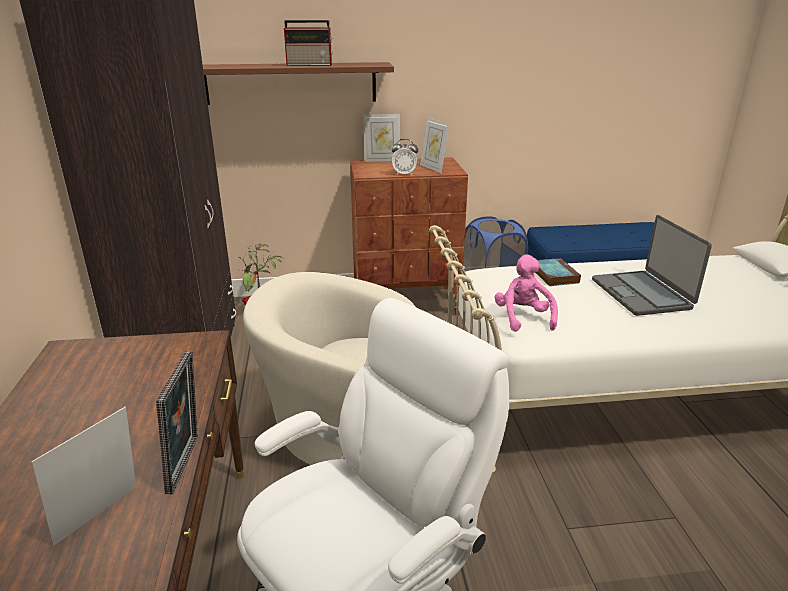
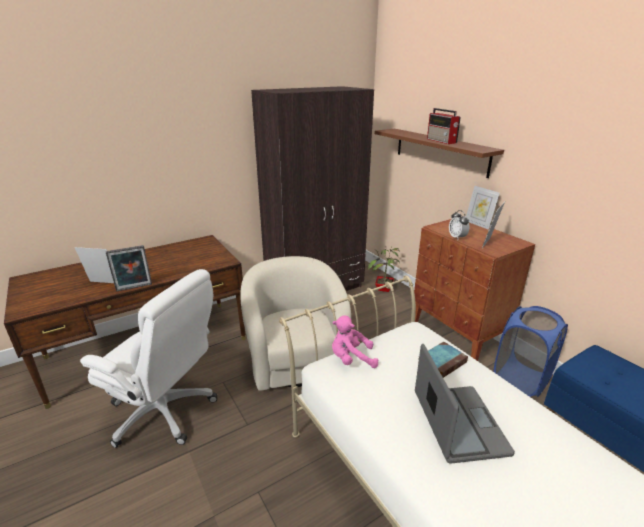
camera: 65 degrees right, 0 degrees up
pink plush toy [494,255,558,332] -> pink plush toy turned 150 degrees counterclockwise [332,316,378,368]
laptop [592,215,712,316] -> laptop turned 120 degrees clockwise [415,344,515,464]

